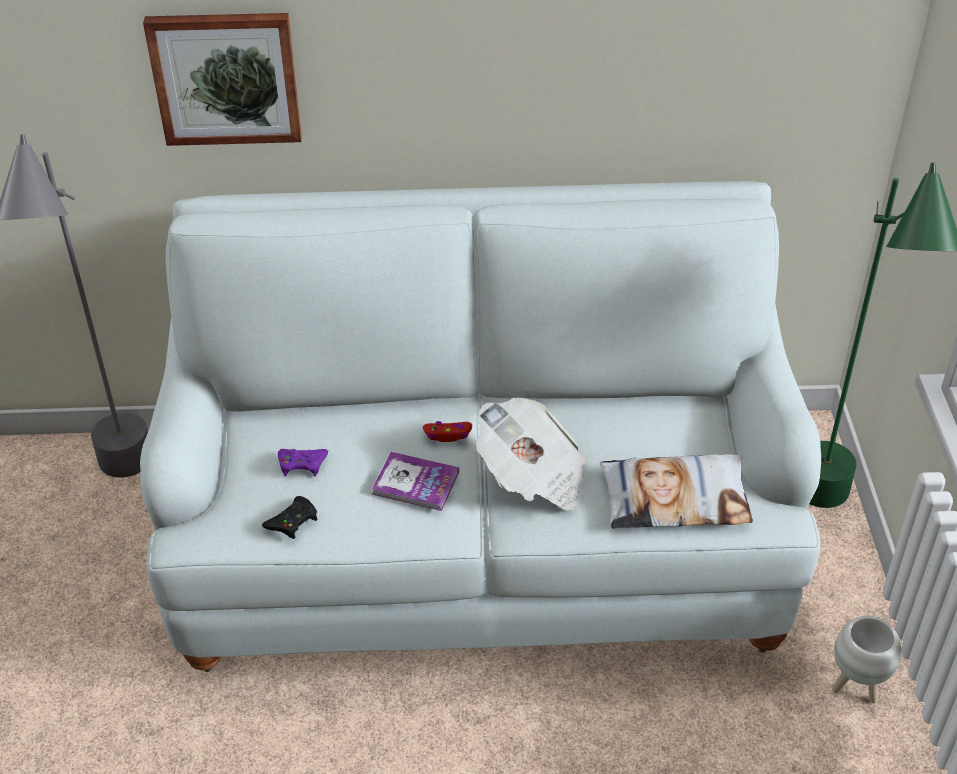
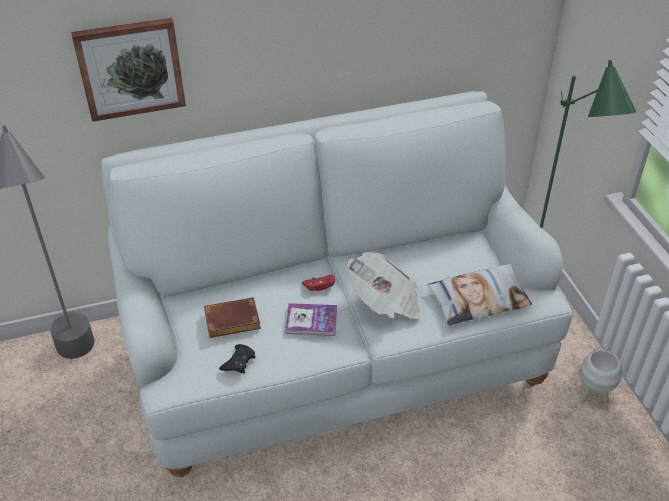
camera: 15 degrees left, 0 degrees up
purple game controller [278,449,328,476] -> brown book [204,297,261,338]

